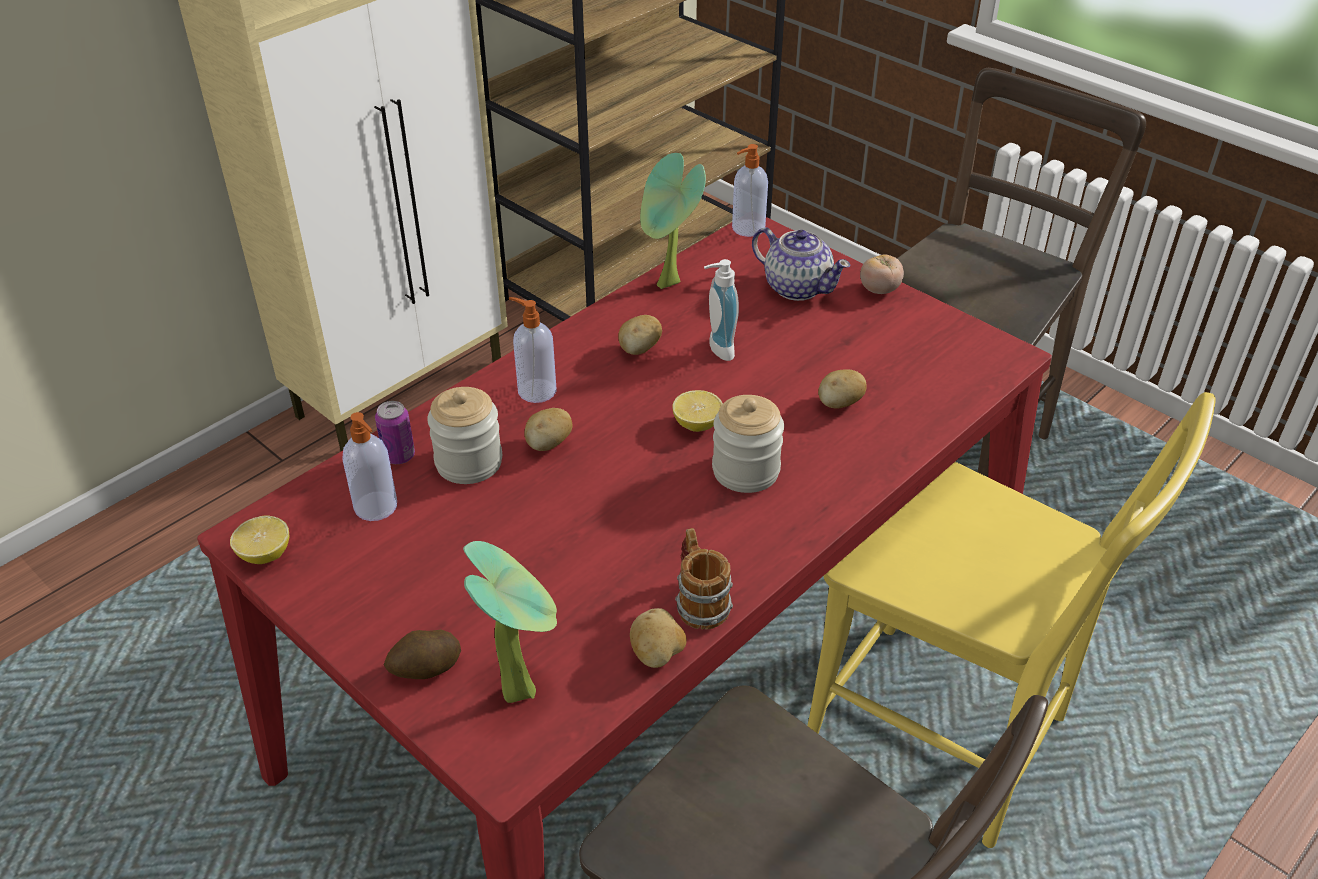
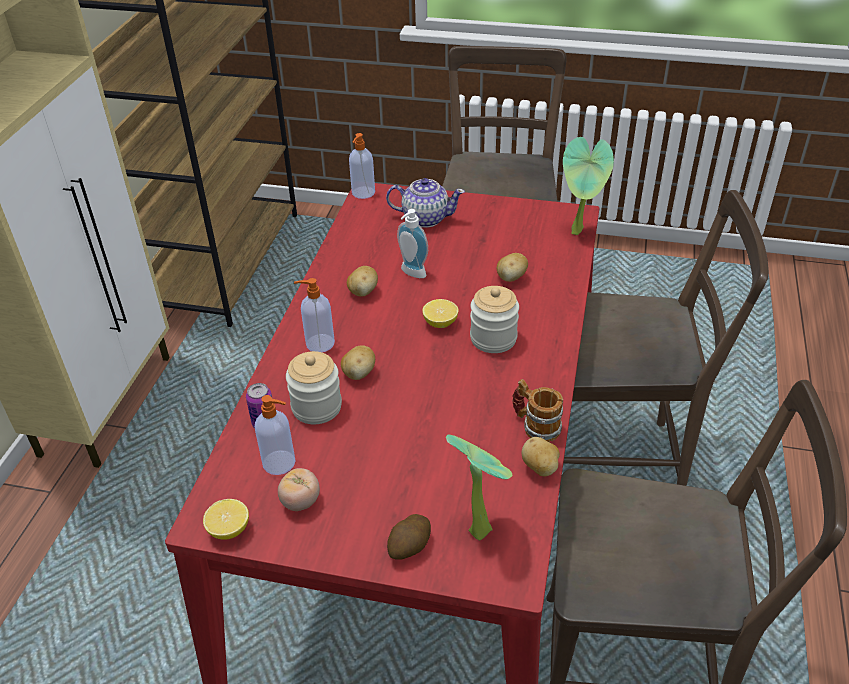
camera: 30 degrees left, 0 degrees up
potted plant [640,153,706,289] -> potted plant moved to [563,137,614,235]
yellow chair [807,392,1216,848] -> brown chair [563,190,769,486]
tomato [860,255,904,294] -> tomato moved to [278,468,320,511]

